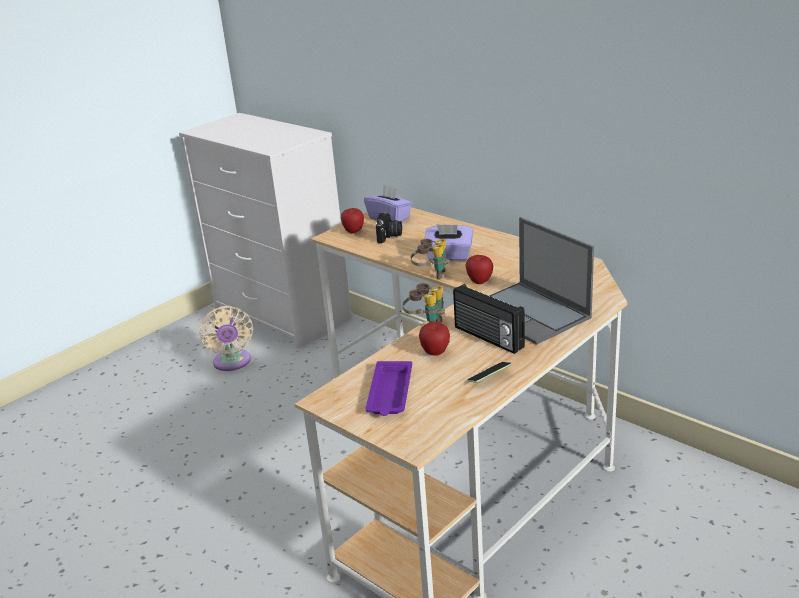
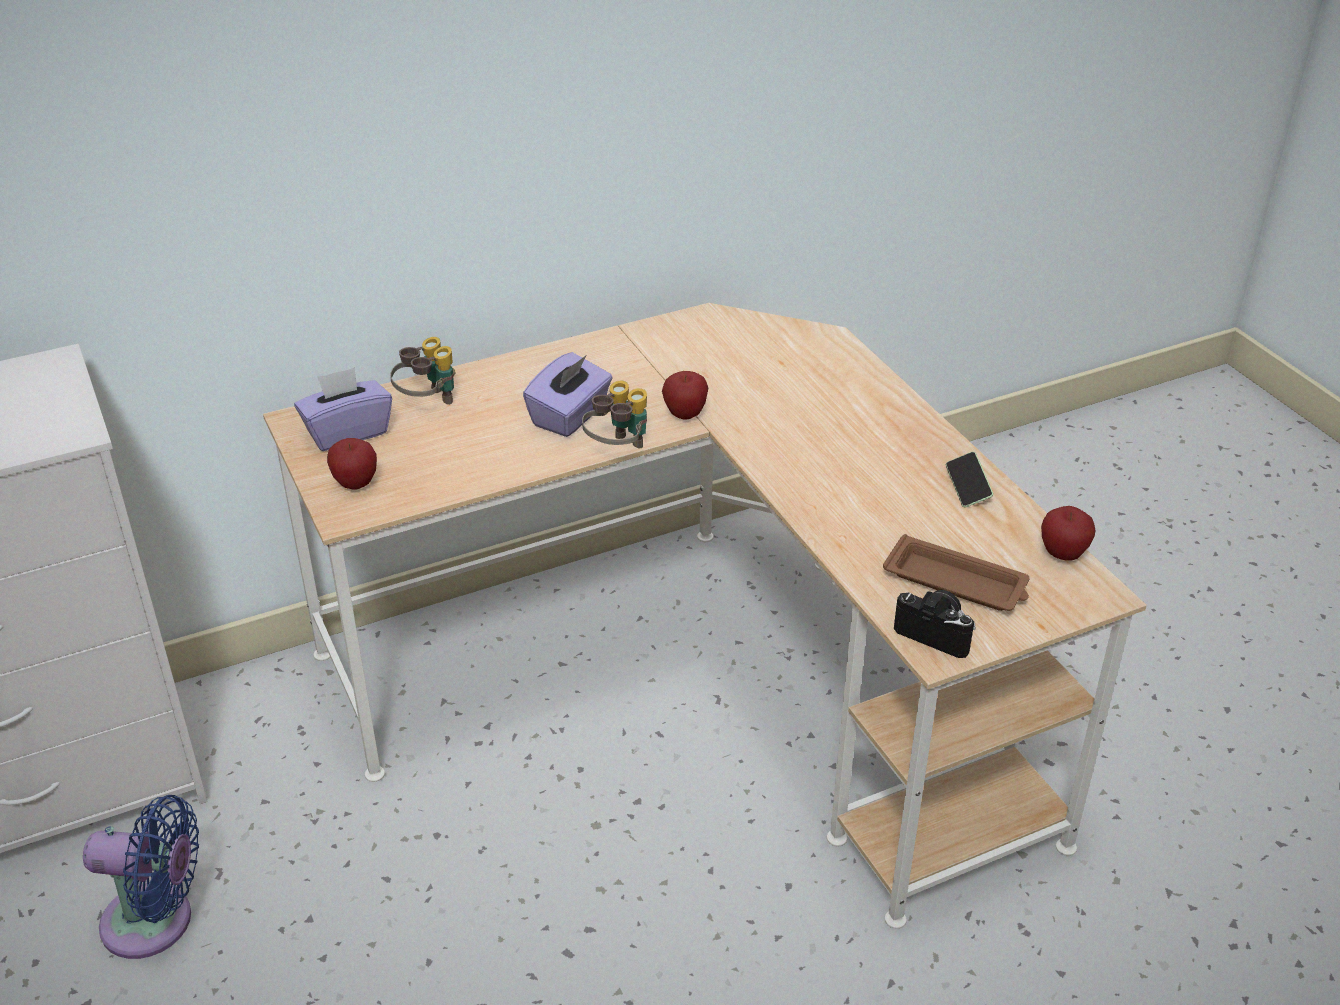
camera: 70 degrees left, 10 degrees up
beige fan [199,306,253,371] -> blue fan [83,795,199,959]
purple tray [365,361,412,416] -> brown tray [883,534,1030,611]
camera [376,212,402,244] -> camera moved to [894,590,976,658]
binoculars [403,283,445,323] -> binoculars moved to [390,337,455,405]
apple [419,322,450,356] -> apple moved to [1041,506,1096,561]
radio [453,284,525,354] -> none
laptop [489,217,594,345] -> none

